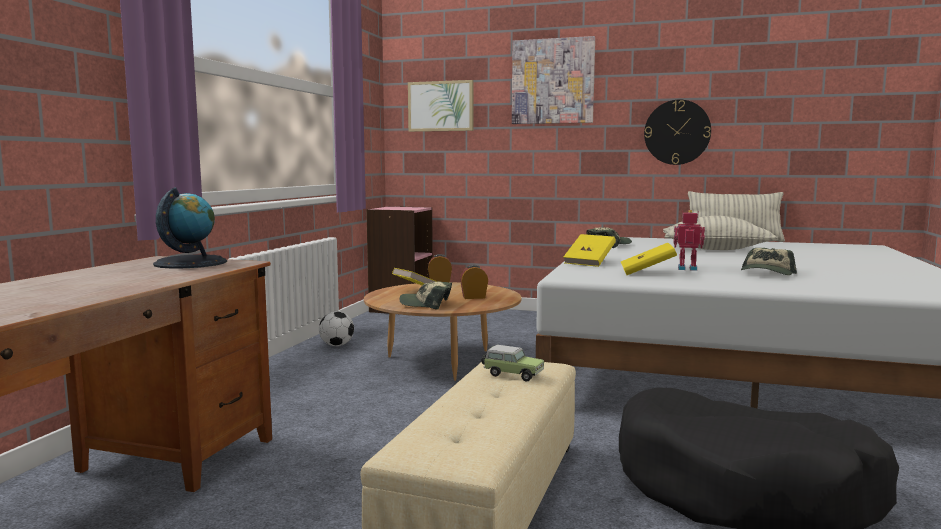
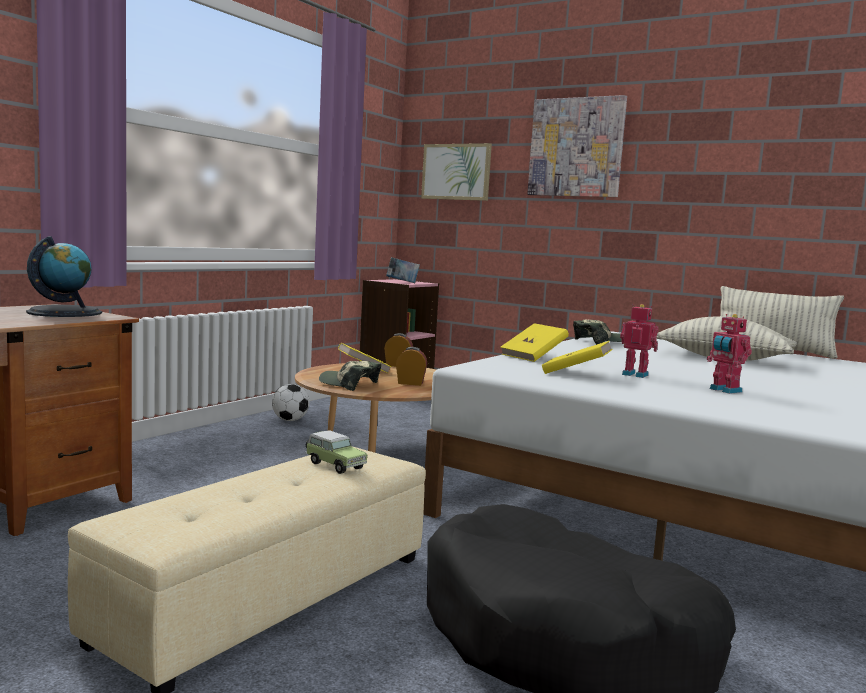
camera: 15 degrees right, 0 degrees up
wall clock [644,100,711,165] -> none
cap [741,248,797,275] -> toy robot [707,314,752,394]
none -> book [386,257,420,283]

